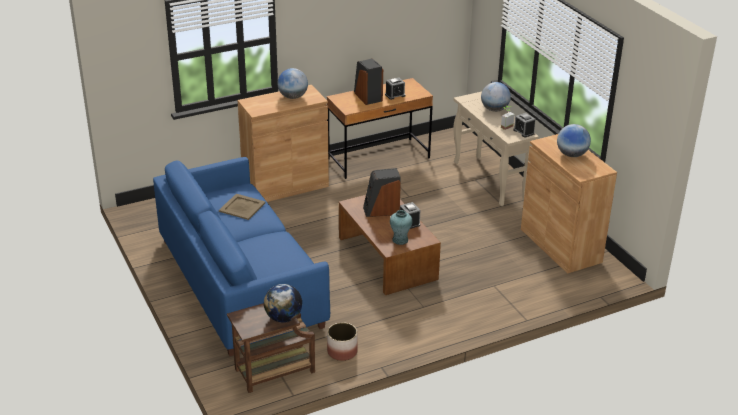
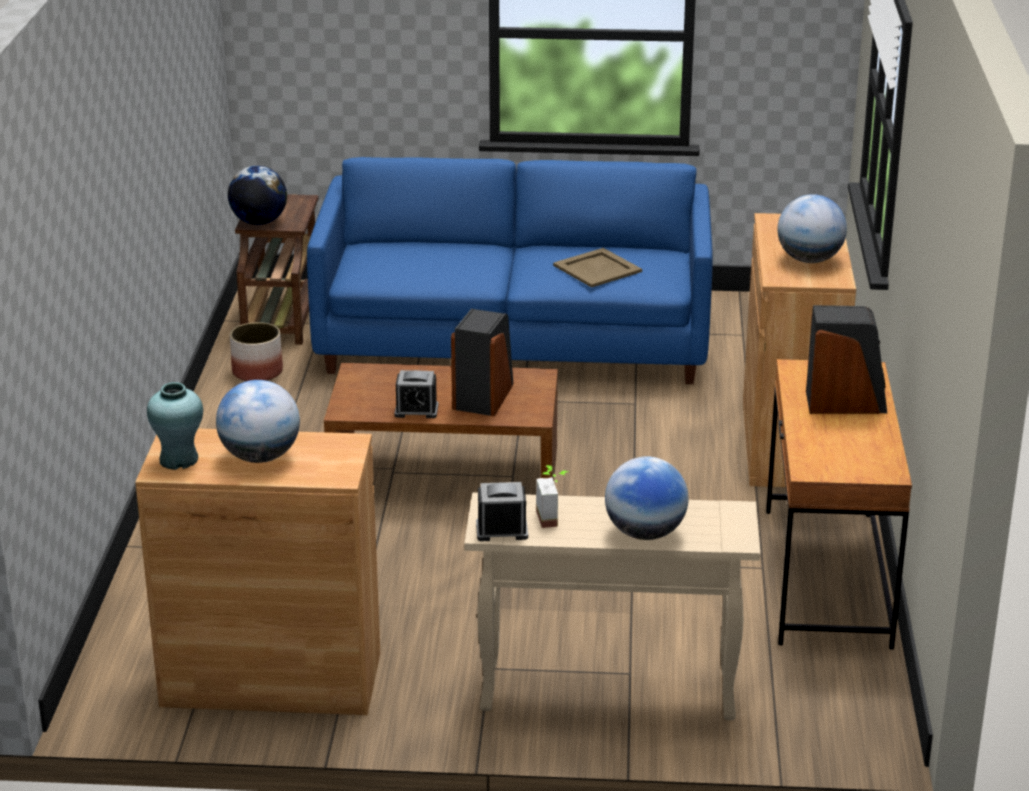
camera: 120 degrees right, 5 degrees down
alarm clock [385,77,406,100] -> none
turquoise vase [390,210,412,245] -> turquoise vase moved to [147,382,203,470]

